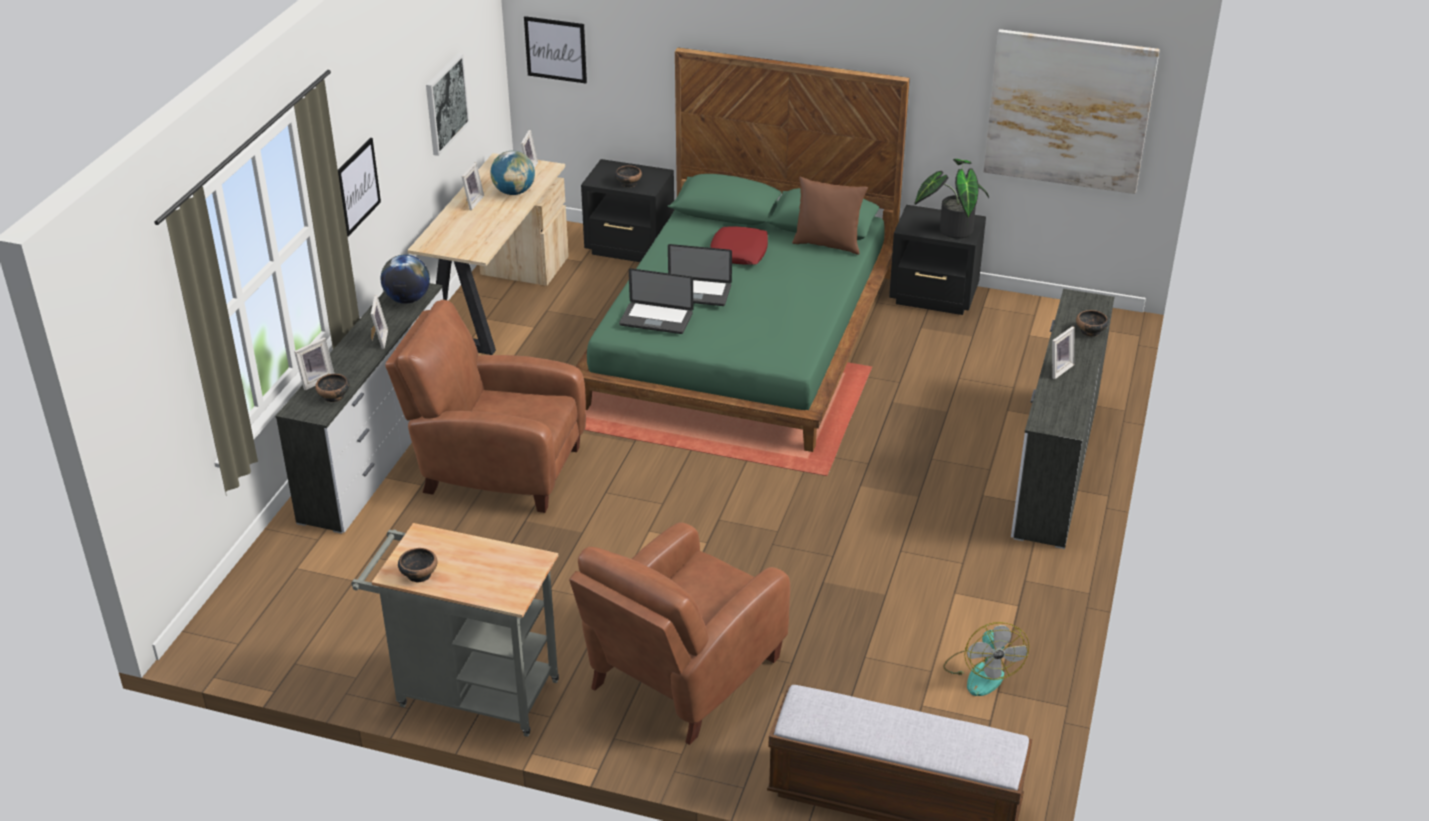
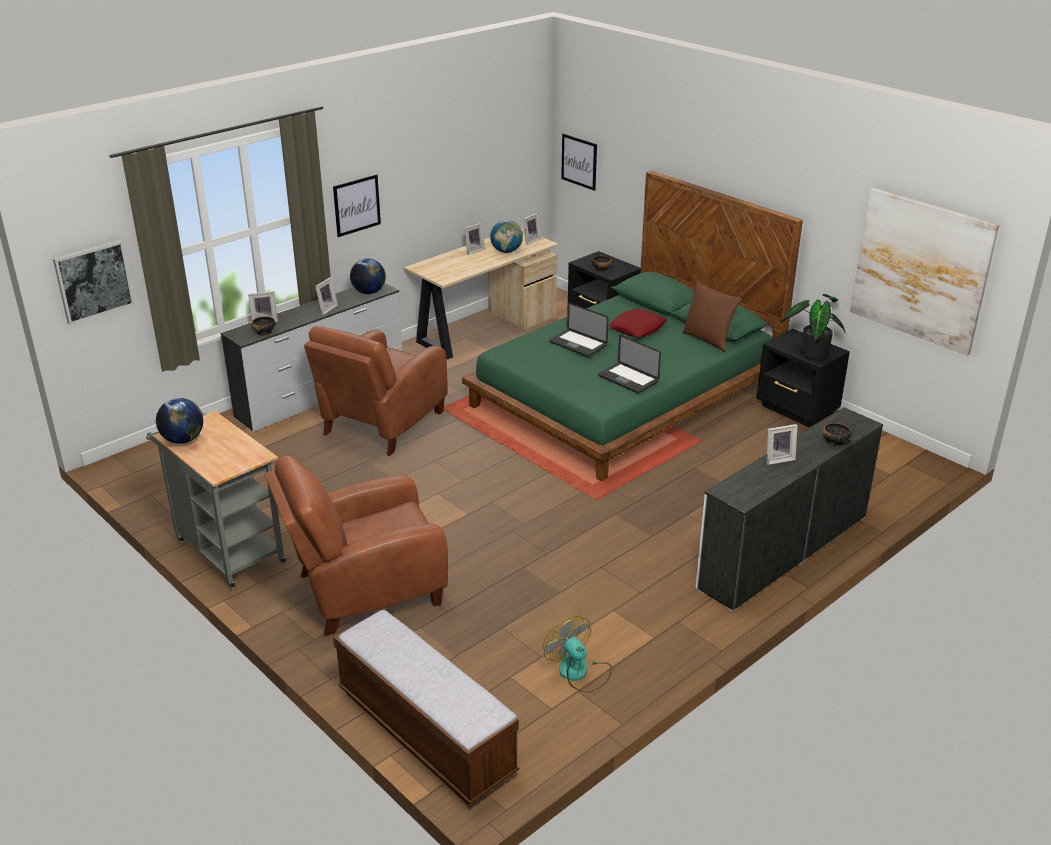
camera: 30 degrees right, 5 degrees down
brown armchair [385,300,586,513] -> brown armchair turned 105 degrees counterclockwise [304,326,448,456]
bowl [398,548,437,582] -> globe [156,398,203,444]
picture [426,53,470,156] -> picture moved to [53,240,135,325]
laptop [619,268,693,334] -> laptop moved to [598,335,661,393]
fan [943,622,1029,696] -> fan turned 120 degrees clockwise [543,616,612,693]

